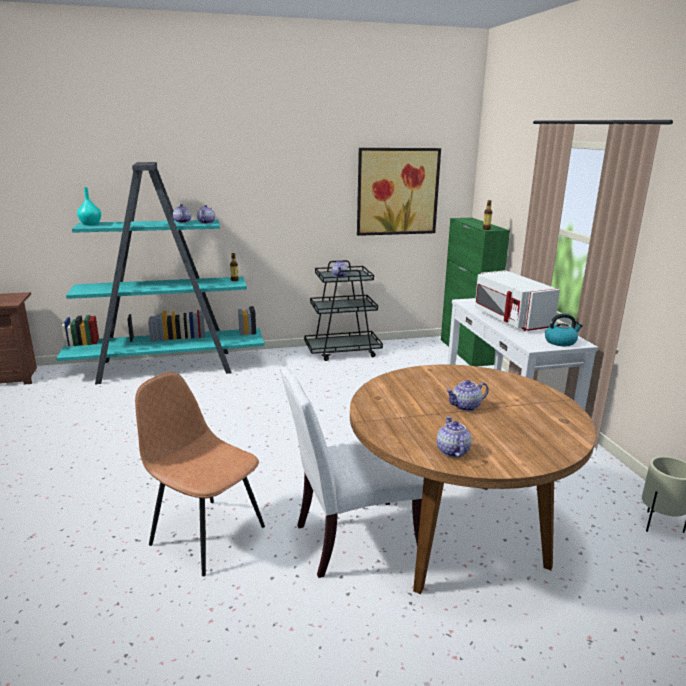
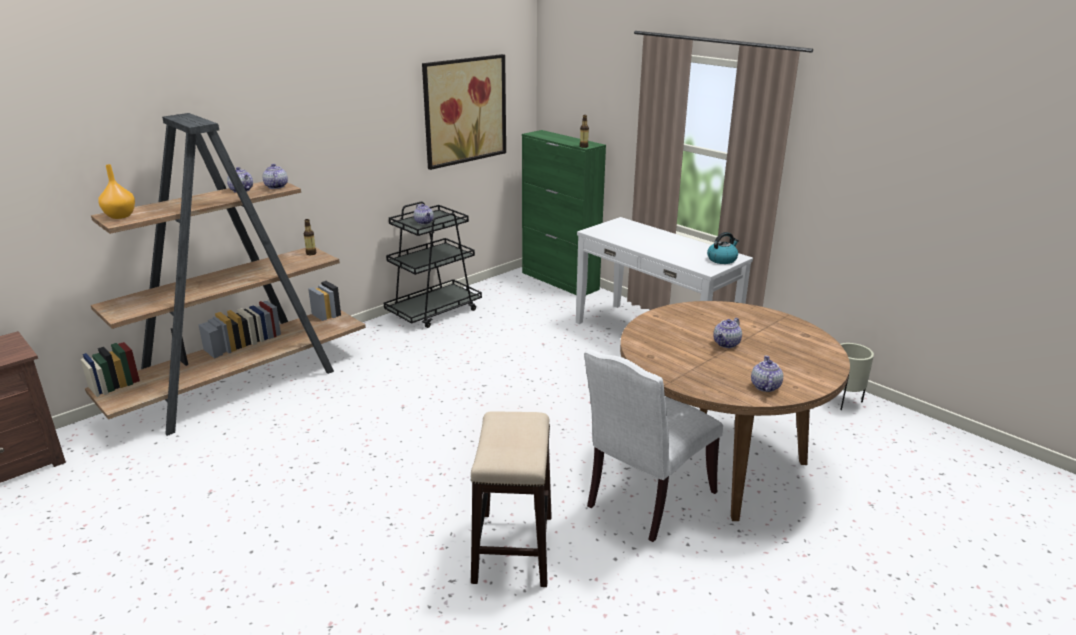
camera: 30 degrees left, 5 degrees up
turquoise bookcase [57,162,264,384] -> brown bookcase [80,113,366,436]
turquoise vase [77,187,101,226] -> orange vase [98,164,135,219]
brown chair [135,372,265,576] -> stool [471,411,552,587]
teapot [436,416,472,458] -> teapot turned 45 degrees clockwise [751,356,783,392]
white microwave [475,270,560,331] -> none

